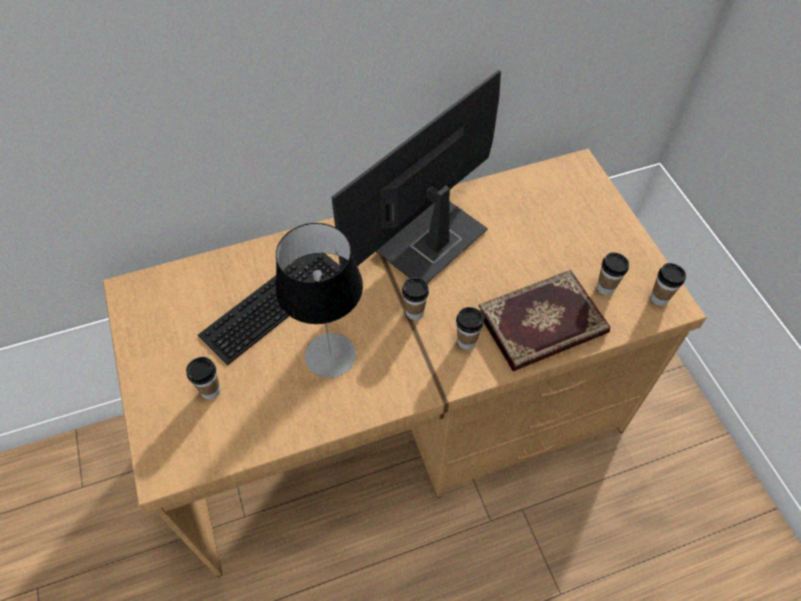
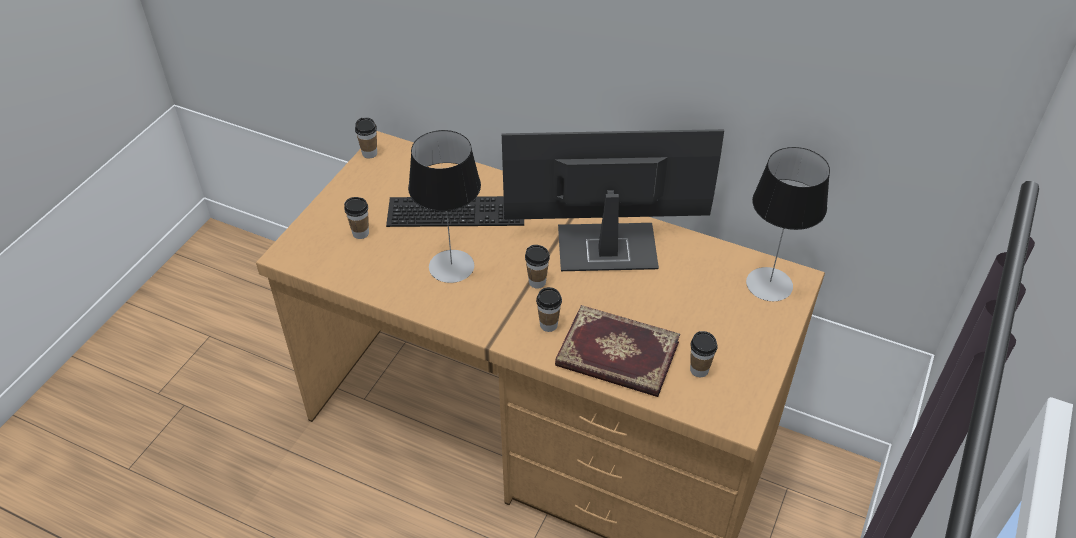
camera: 45 degrees right, 10 degrees down
cup [650,263,686,306] -> cup moved to [355,117,377,158]
none -> table lamp [746,147,830,301]

